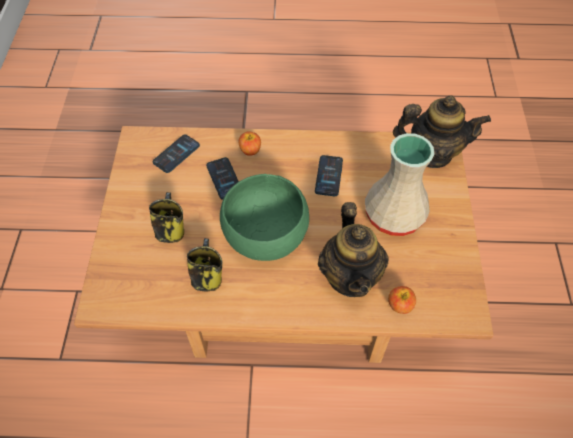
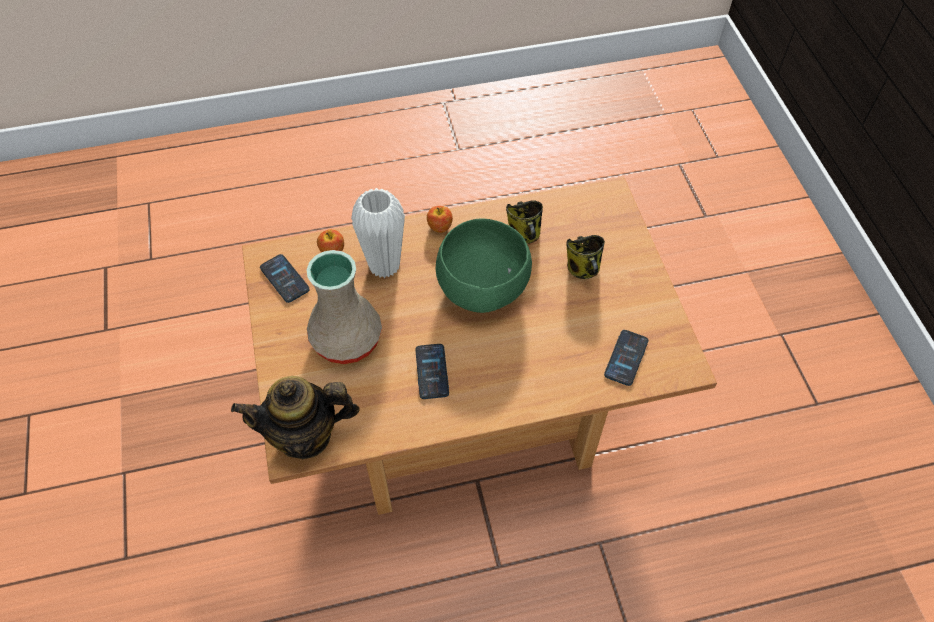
camera: 165 degrees right, 0 degrees up
phone [206,157,239,200] -> phone moved to [260,254,310,303]
apple [238,131,261,156] -> apple moved to [427,206,453,233]
teapot [318,202,389,297] -> white vase [351,188,405,278]

